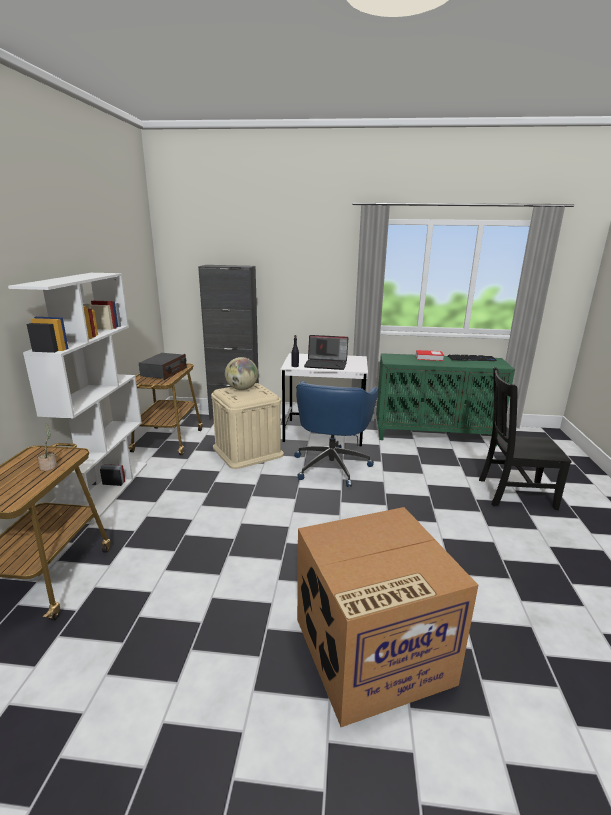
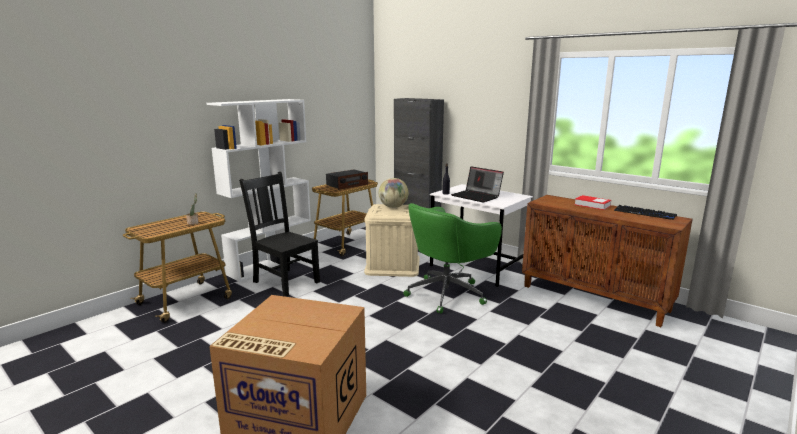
camera: 35 degrees right, 5 degrees down
blue office chair [294,381,379,487] -> green office chair [403,203,502,314]
green cabinet [376,353,515,447] -> brown cabinet [522,195,693,327]
black chair [479,367,572,510] -> black chair moved to [239,172,320,297]

